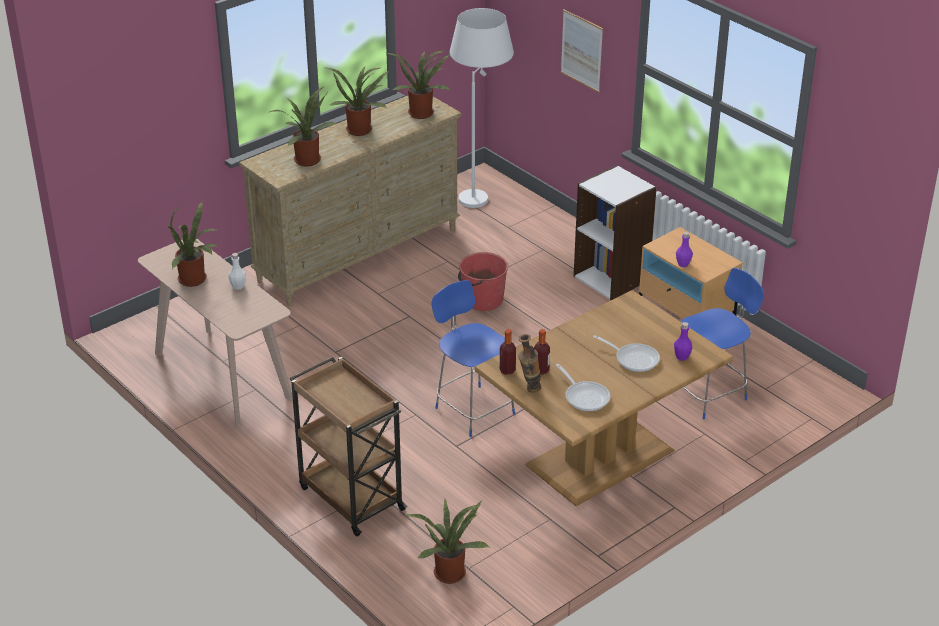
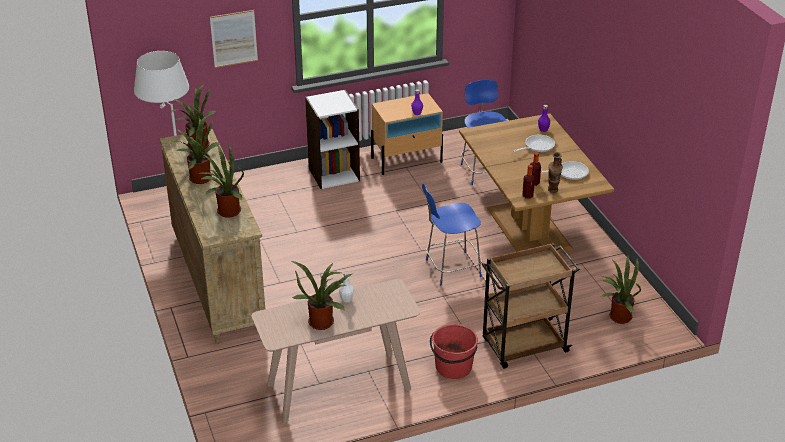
camera: 70 degrees left, 0 degrees up
red bucket [458,252,508,311] -> red bucket moved to [430,324,478,379]

